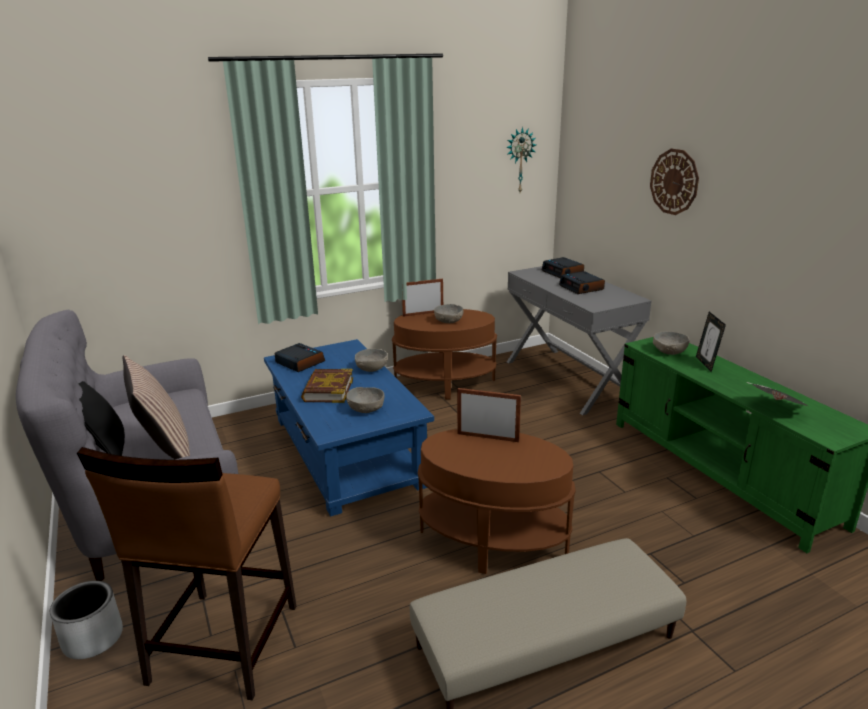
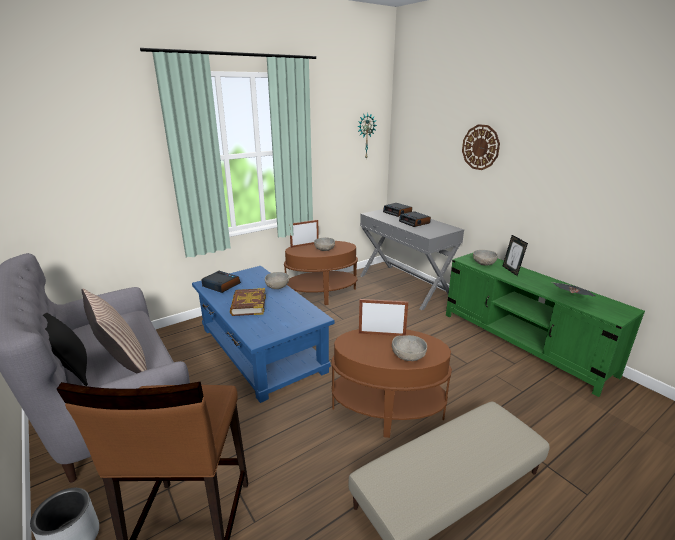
camera: 10 degrees left, 0 degrees up
grey bowl [346,387,384,413] -> grey bowl moved to [392,335,427,361]

